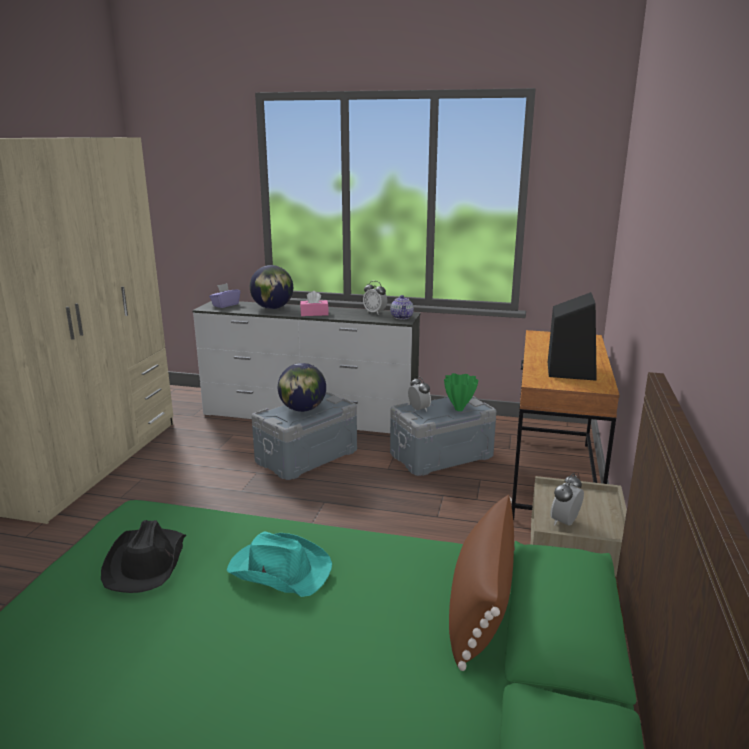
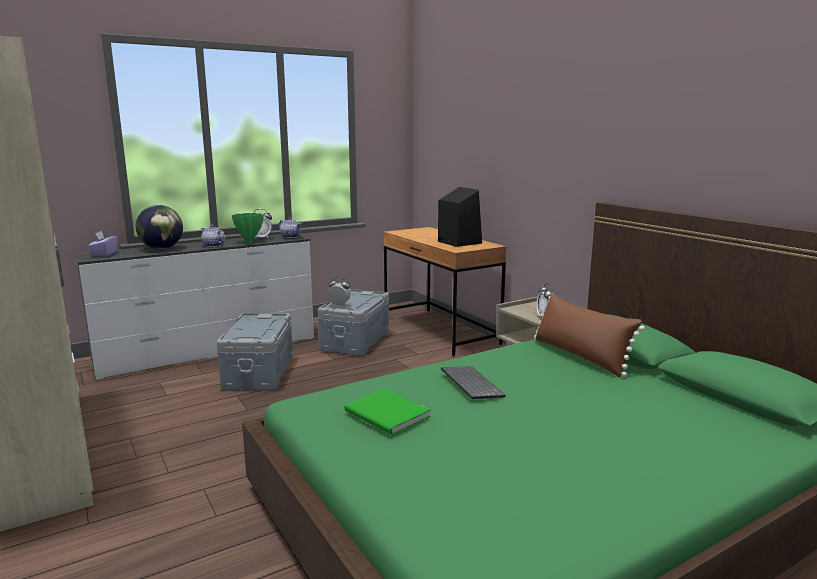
camera: 45 degrees left, 5 degrees down
black hat [101,520,186,593] -> green book [345,389,431,435]
turquoise hat [226,531,332,597] -> keyboard [441,366,506,399]
globe [278,363,326,412] -> none
pink tissue box [300,291,329,316] -> teapot [201,225,225,247]
green vase [444,373,478,411] -> green vase moved to [232,213,264,243]

